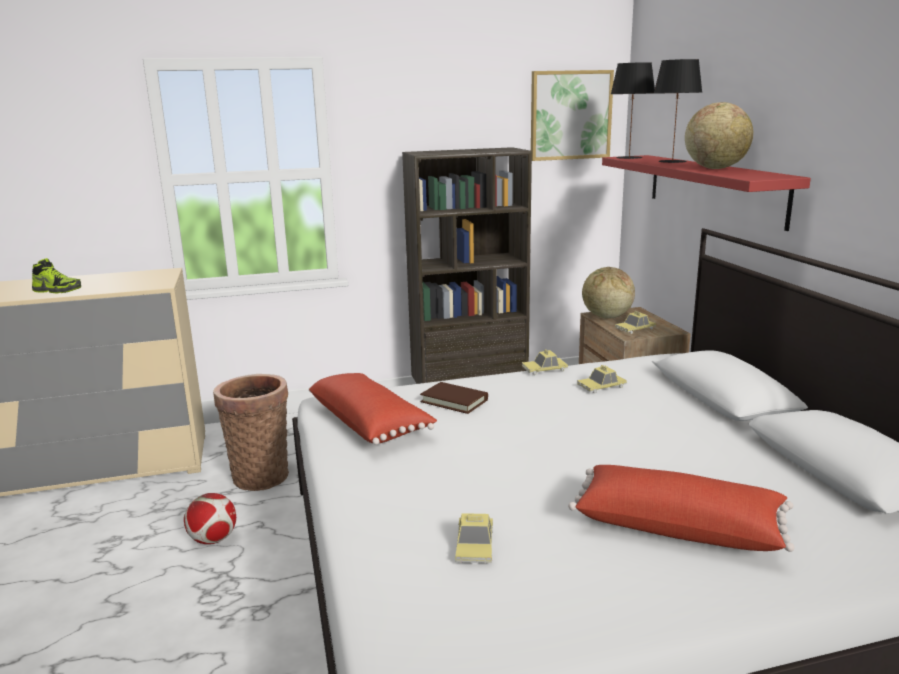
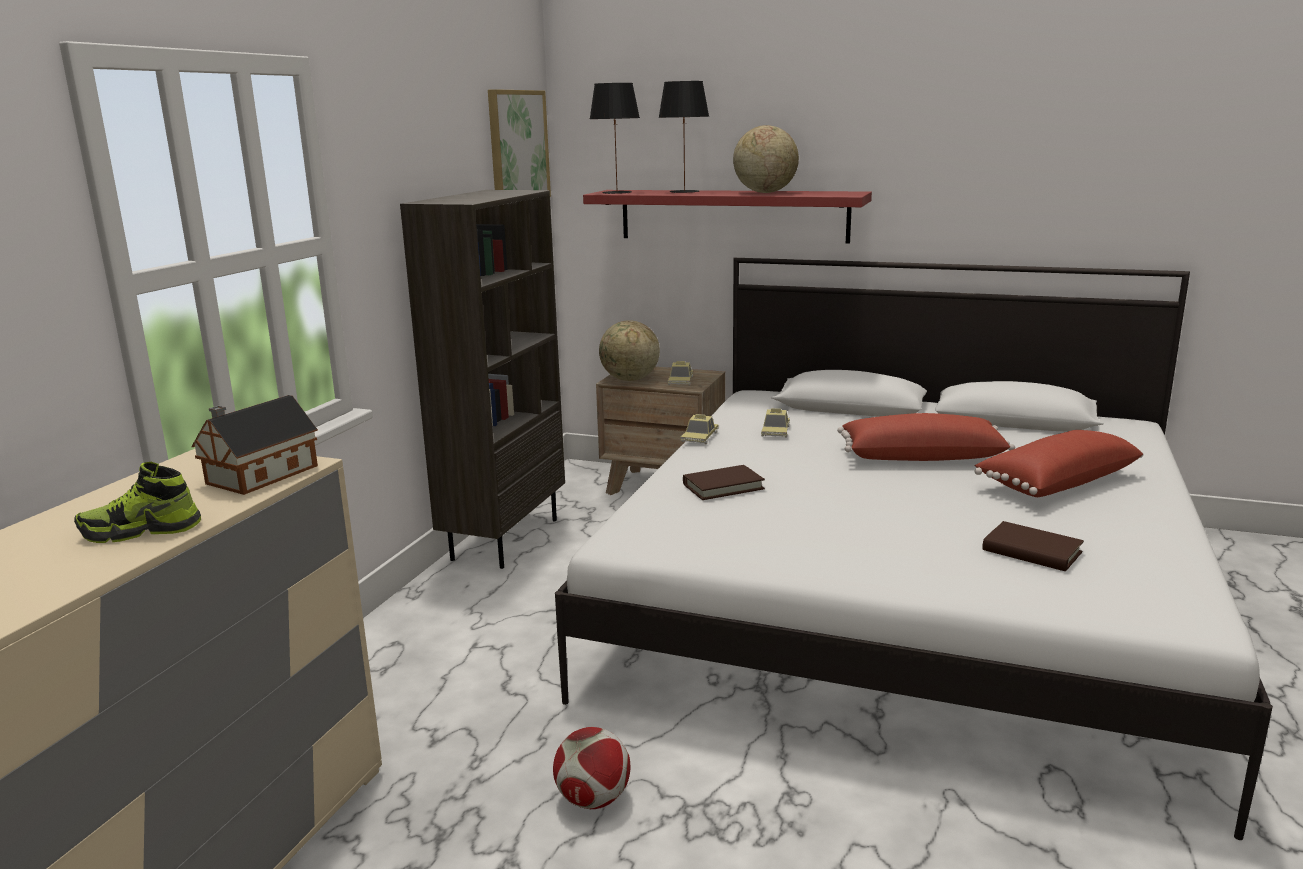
camera: 55 degrees left, 0 degrees up
shoe [32,258,81,294] -> shoe turned 150 degrees counterclockwise [74,462,201,543]
basket [213,374,289,491] -> none
red pillow [309,373,437,445] -> red pillow moved to [837,413,1015,461]
toy car [455,513,493,564] -> brown book [982,521,1084,571]
none -> toy house [191,395,318,495]

